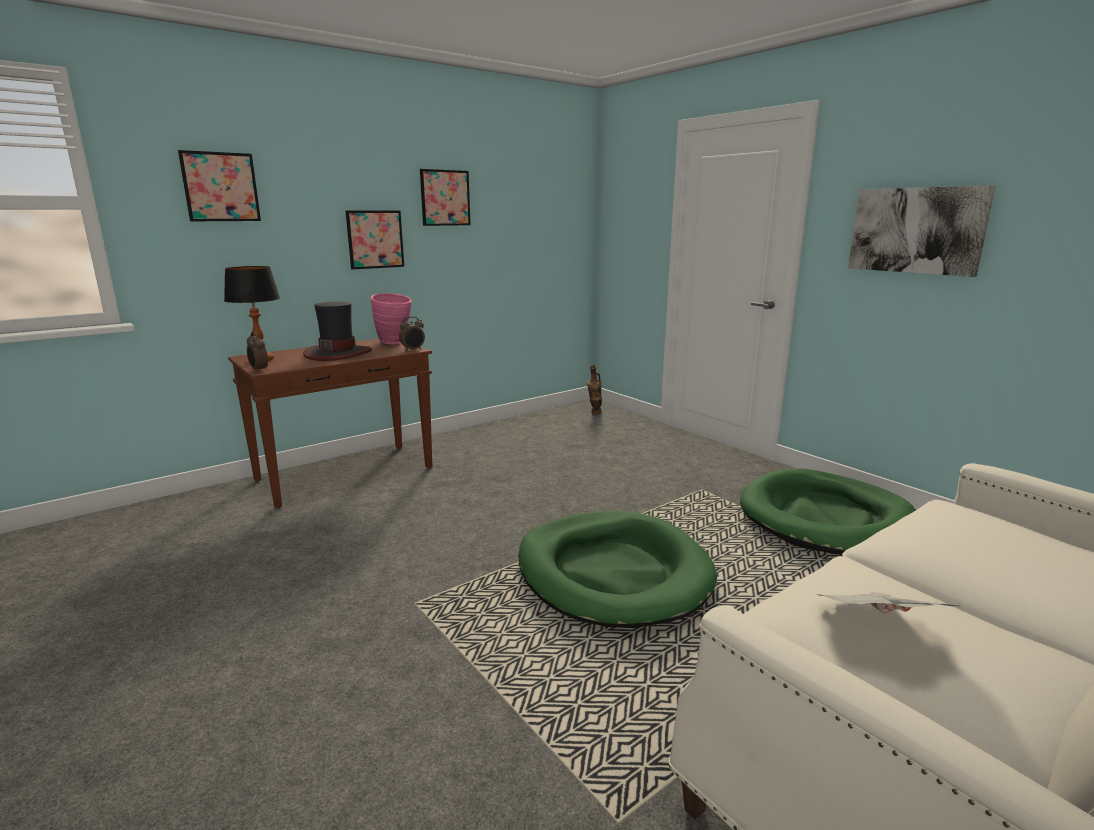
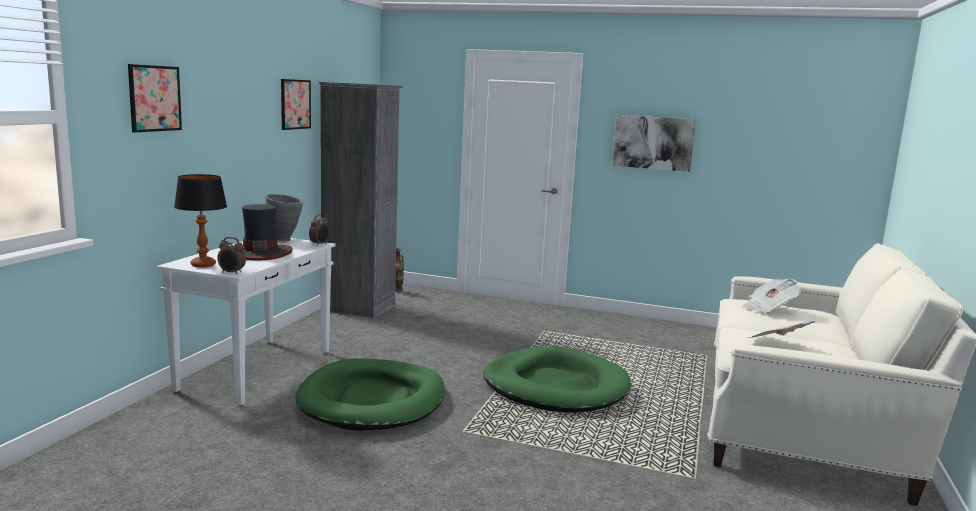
camera: 35 degrees left, 5 degrees down
brown console table [228,339,432,508] -> white console table [157,238,335,406]
picture [345,210,404,269] -> none
pink vase [371,293,412,344] -> grey vase [265,194,303,241]
green dog bed [740,468,916,554] -> green dog bed moved to [295,358,445,431]
none -> grey cabinet [319,82,403,318]
none -> newspaper [742,279,801,313]

